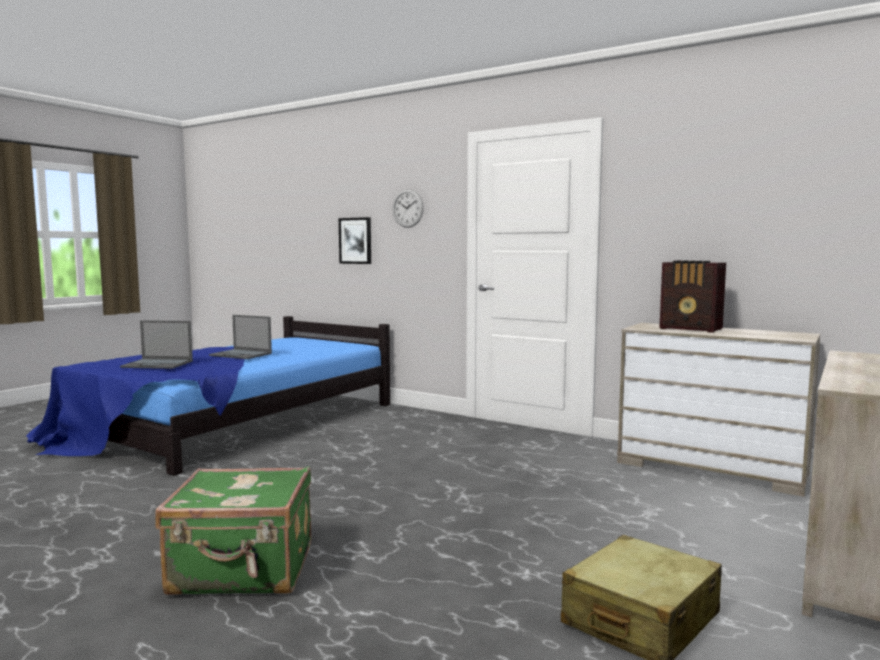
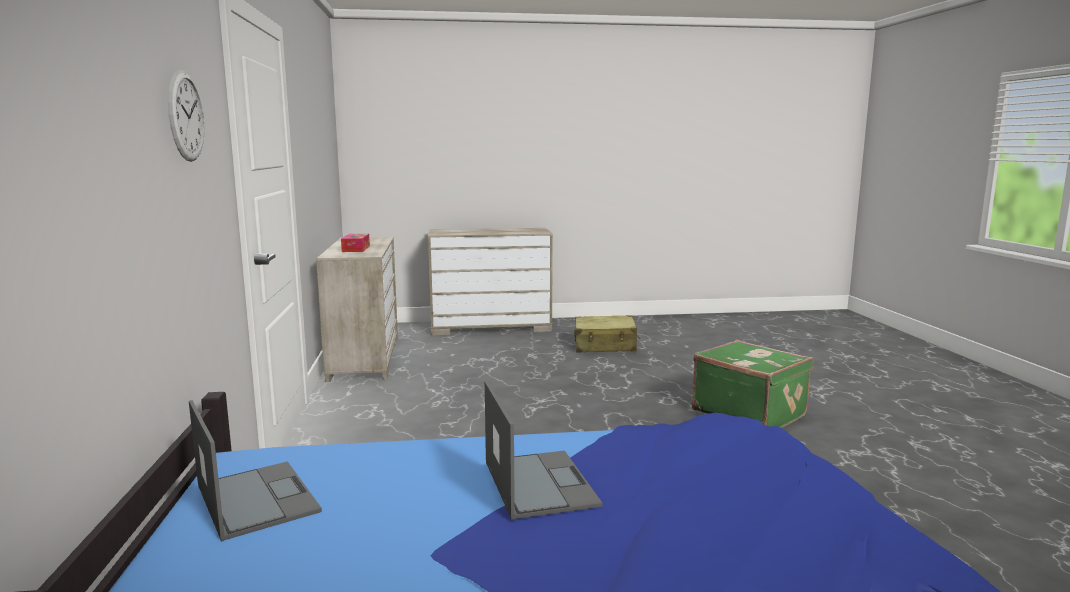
camera: 130 degrees left, 5 degrees up
laptop [120,320,193,369] -> laptop moved to [189,400,322,541]
picture [339,217,371,264] -> none
radio [660,260,726,333] -> tissue box [341,234,370,252]

